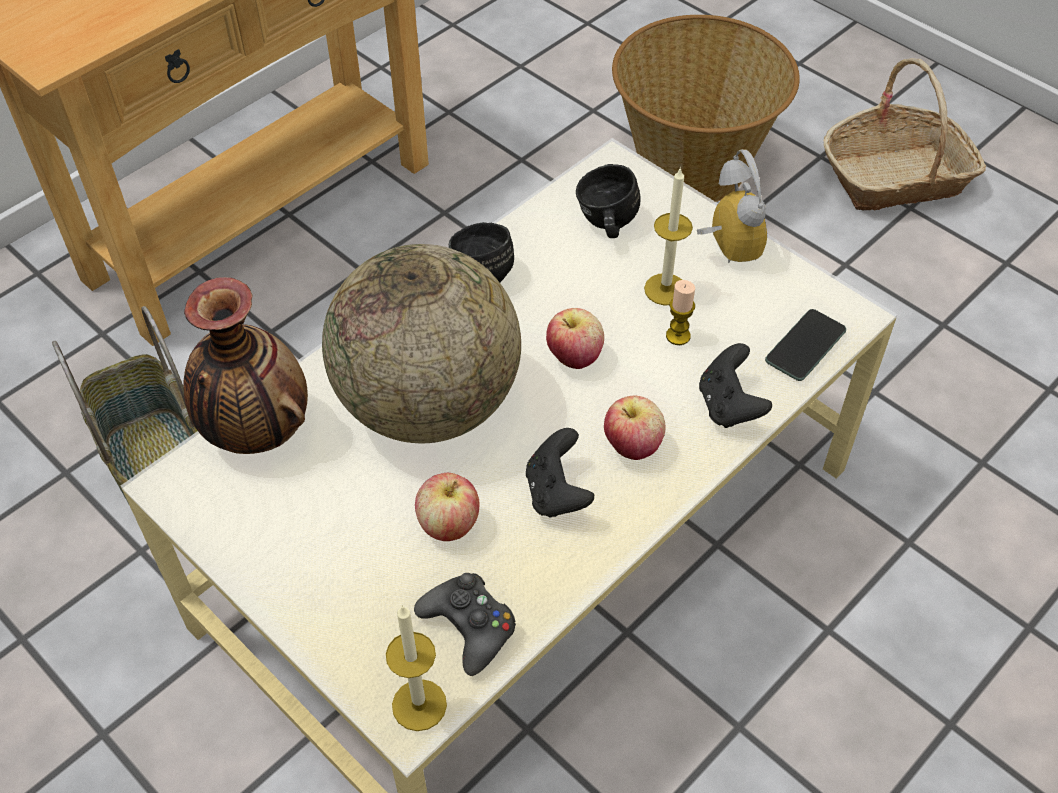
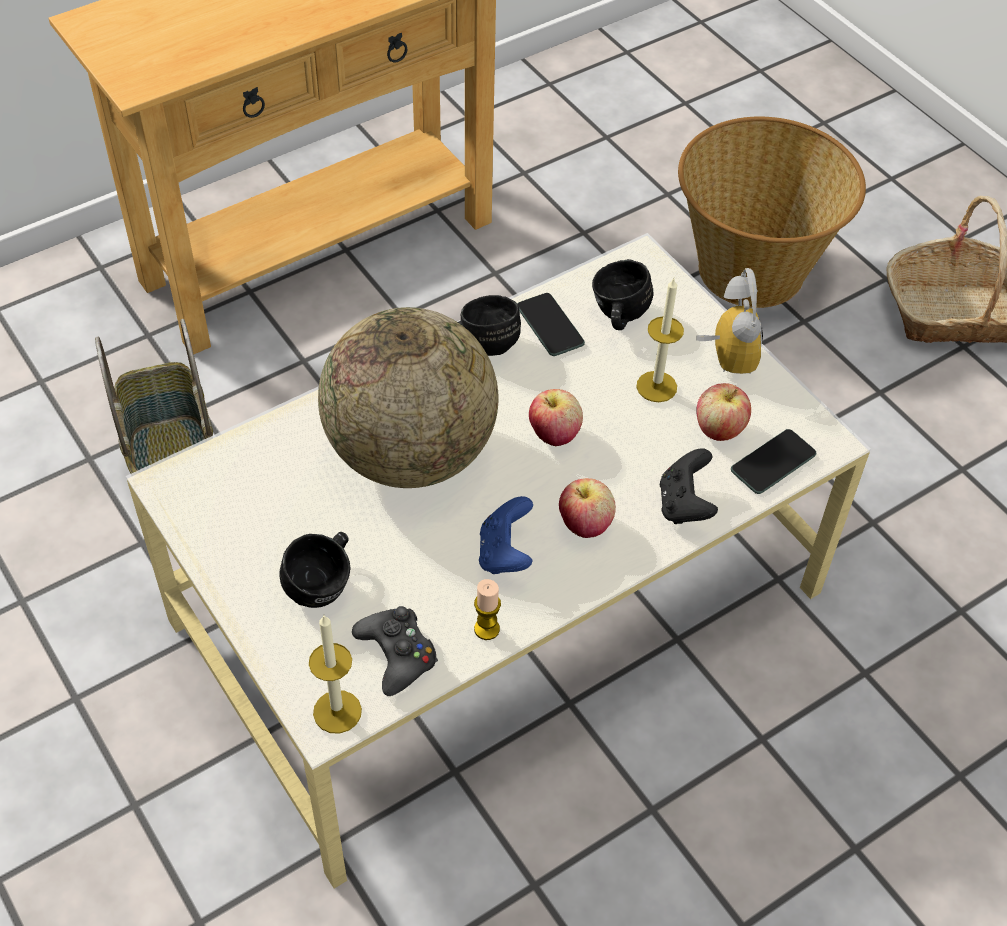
camera: 10 degrees right, 0 degrees up
vase [183,277,308,454] -> none
apple [415,473,479,541] -> apple moved to [697,383,751,441]
black game controller [526,428,594,518] -> blue game controller [479,496,533,574]
candle [666,280,695,345] -> candle moved to [474,579,501,640]
none -> black mug [279,532,351,608]
none -> phone [517,293,585,356]

